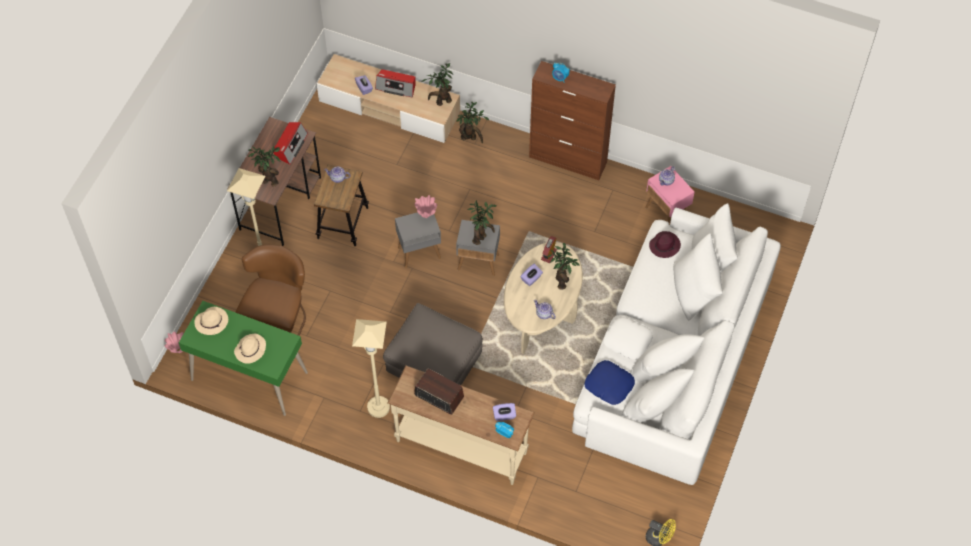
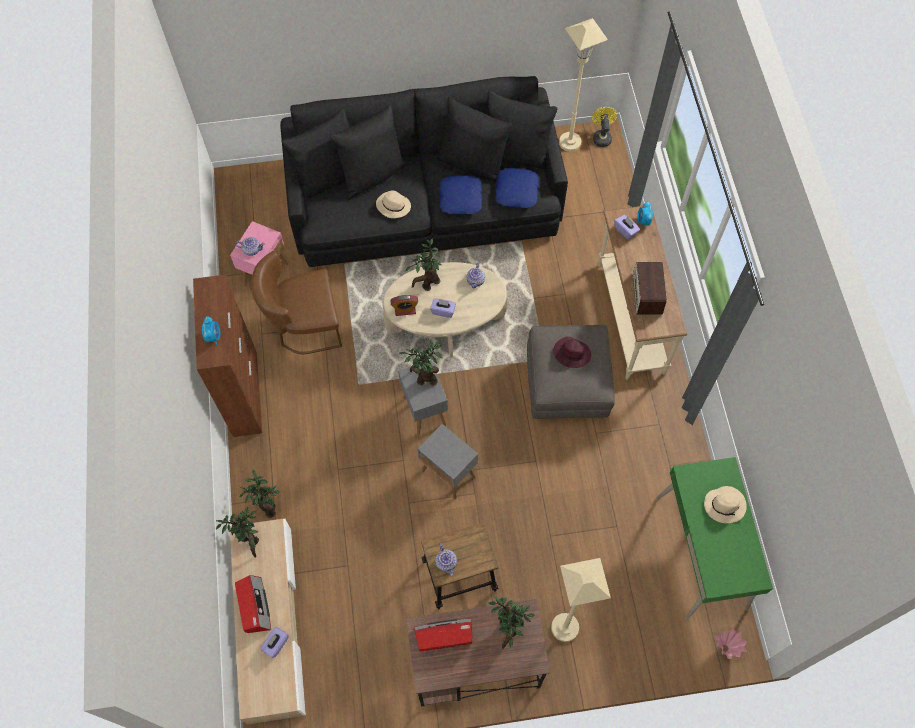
camera: 120 degrees left, 5 degrees up
beige hat [194,307,228,335] -> beige hat moved to [376,191,411,218]
brown chair [235,245,306,336] -> brown chair moved to [251,251,342,354]
beige floor lamp [352,319,390,418] -> beige floor lamp moved to [559,18,608,152]
pink vase [414,195,437,218] -> none
white sofa [572,203,781,485] -> black sofa [280,76,568,267]
white pillow [604,317,653,359] -> blue pillow [439,175,482,215]
purple hat [649,231,681,258] -> purple hat moved to [553,336,591,368]

